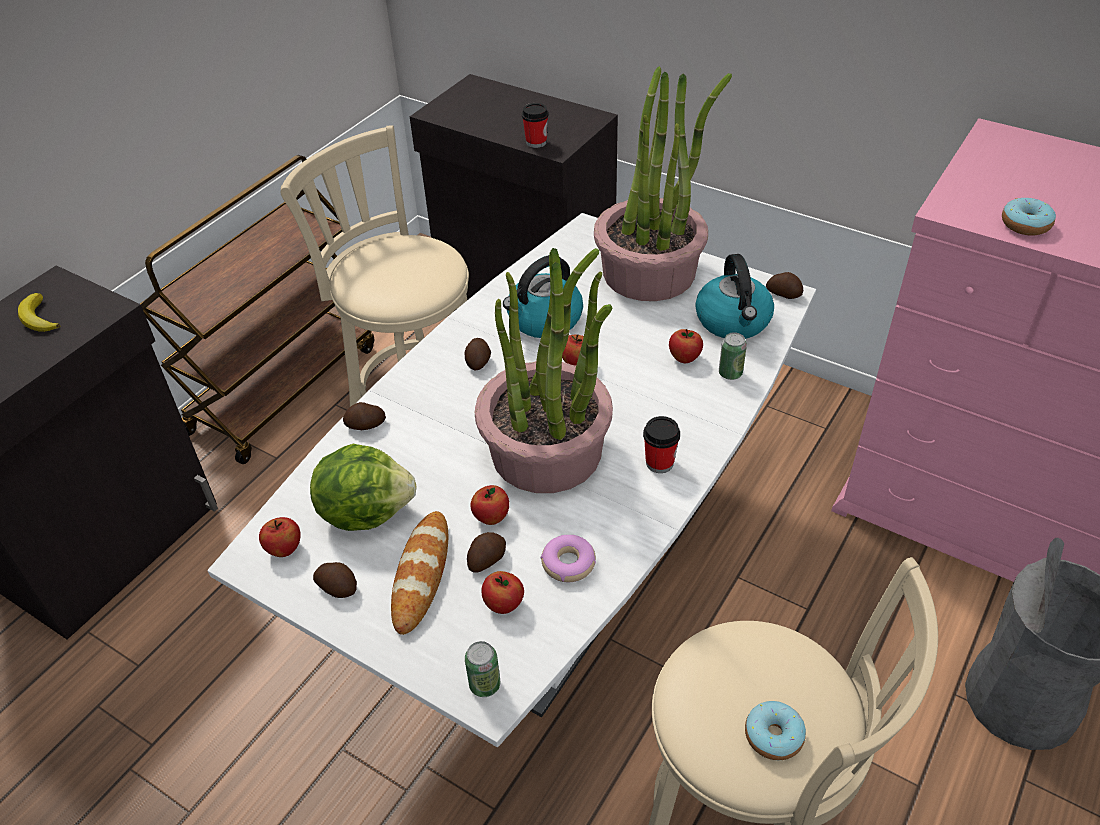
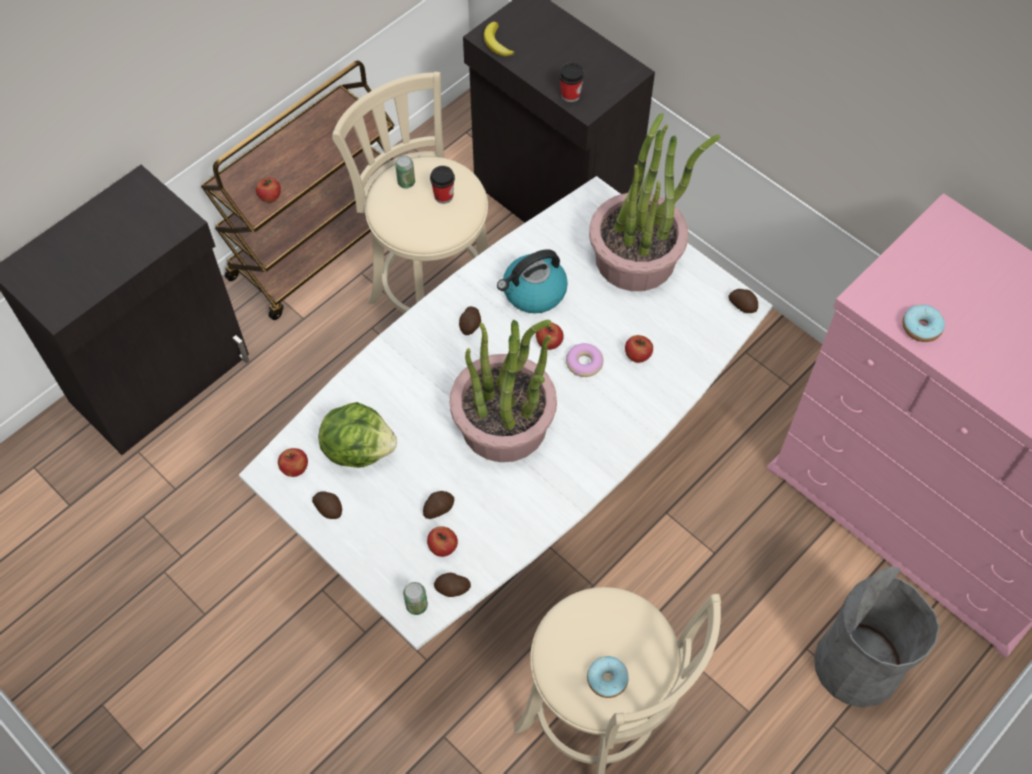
camera: 10 degrees right, 15 degrees up
banana [18,293,60,332] -> banana moved to [484,22,514,56]
potato [343,402,386,430] -> potato moved to [434,573,471,597]
bread [391,511,448,635] -> none
apple [470,485,509,525] -> apple moved to [256,178,281,203]
donut [541,535,596,582] -> donut moved to [566,343,603,377]
cup [643,416,680,473] -> cup moved to [430,166,455,204]
kettle [695,254,774,339] -> none
can [719,332,747,380] -> can moved to [395,155,415,188]

